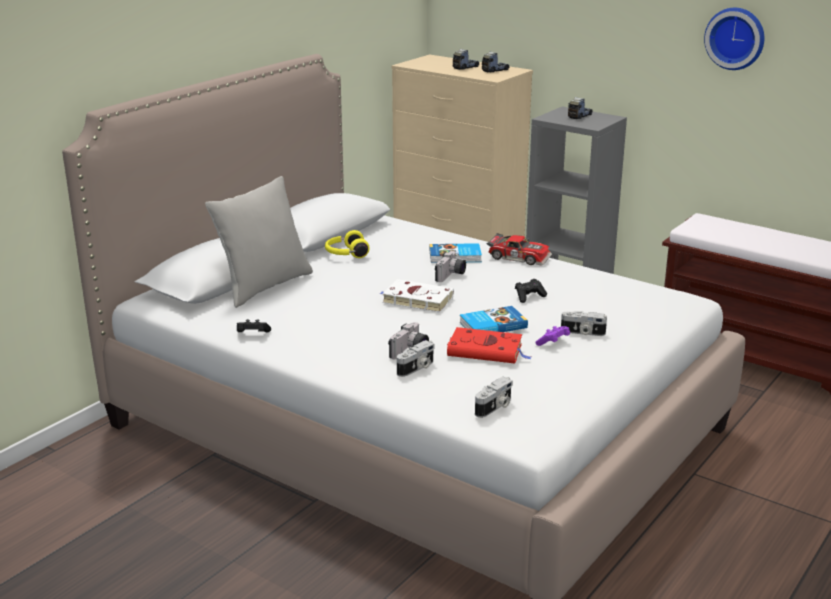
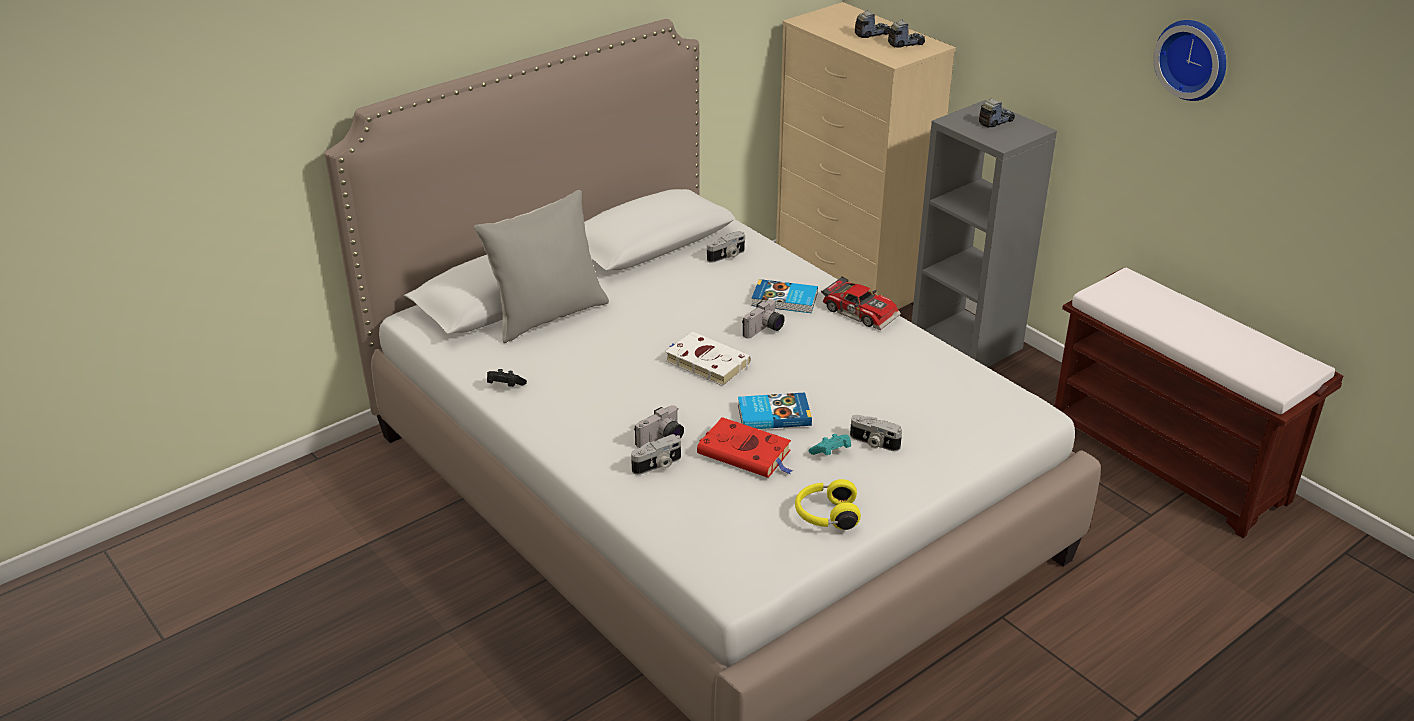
camera: 15 degrees right, 10 degrees up
yellow headphones [325,230,370,258] -> yellow headphones moved to [795,479,861,530]
camera [475,377,513,418] -> camera moved to [707,231,745,263]
black game controller [515,279,547,303] -> none
purple game controller [535,326,570,346] -> turquoise game controller [809,434,851,455]

